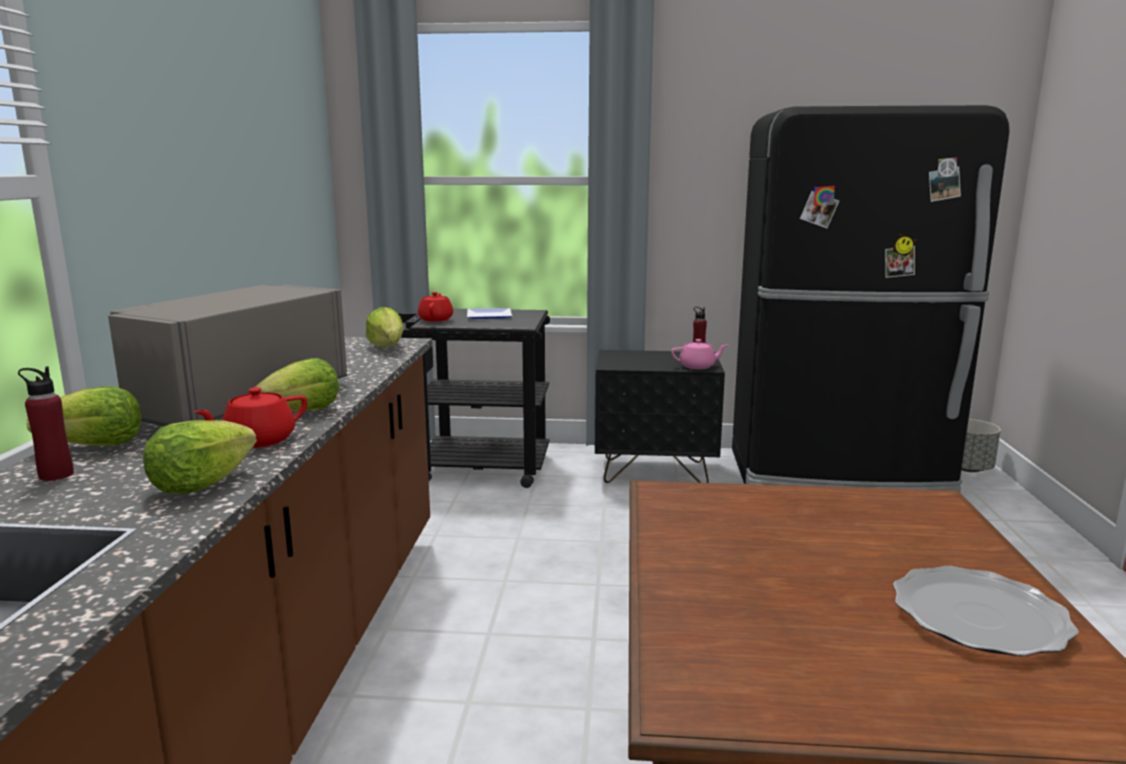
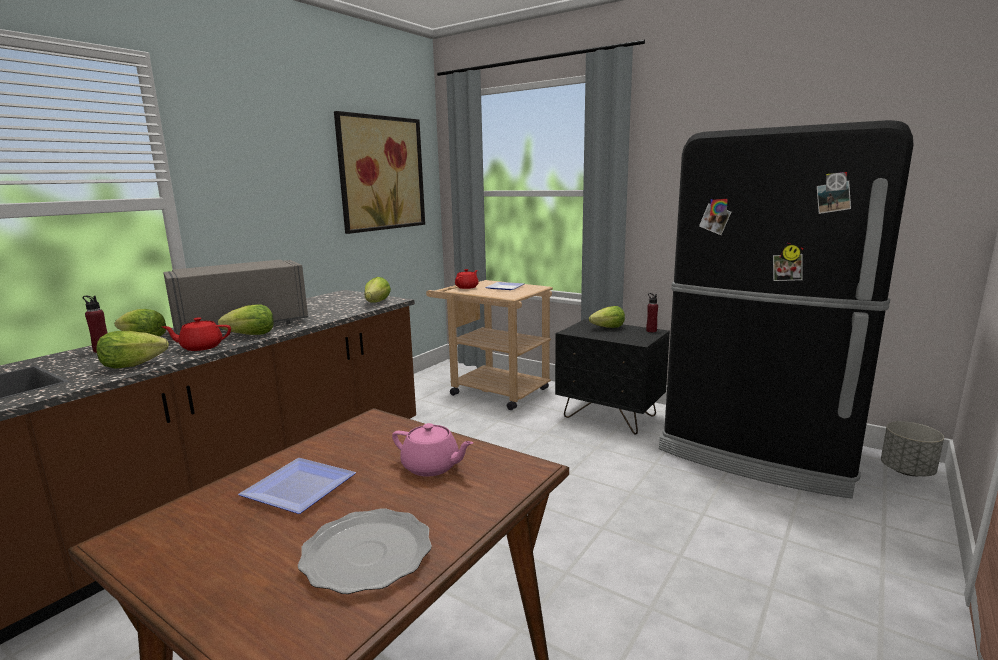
camera: 30 degrees right, 0 degrees up
black cart [398,309,550,488] -> beige cart [426,280,553,410]
pink teapot [671,339,728,369] -> pink teapot moved to [392,423,474,476]
none -> plate [238,458,356,514]
none -> picture [334,111,425,234]
none -> lettuce [589,306,625,328]

